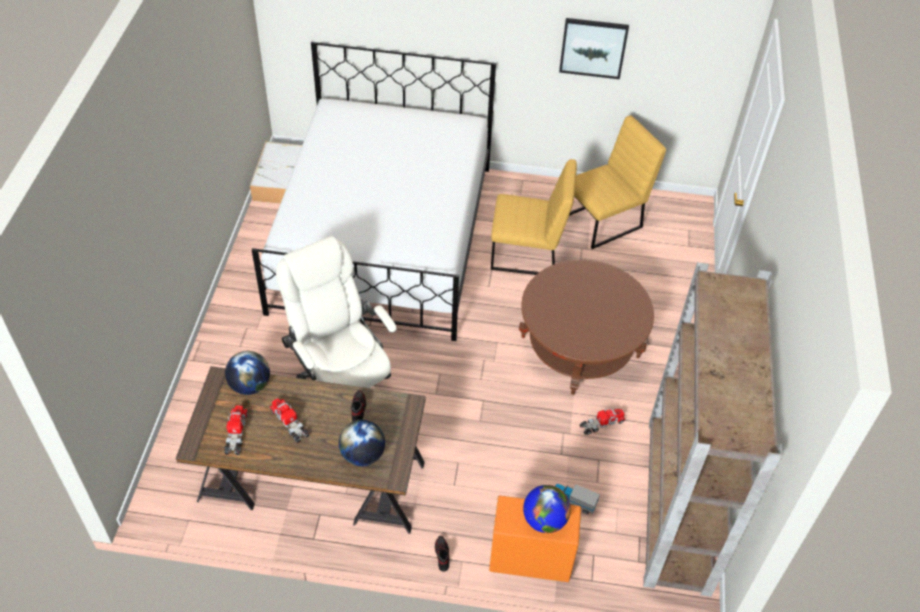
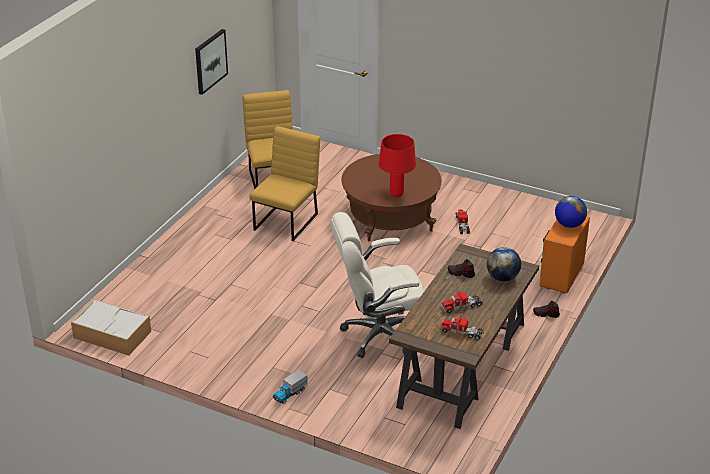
camera: 70 degrees left, 15 degrees down
globe [225,351,270,395] -> none
white bed [252,42,496,341] -> none
toy truck [555,484,600,514] -> toy truck moved to [273,370,308,404]
brown bookcase [643,262,782,597] -> none
none -> red table lamp [379,134,416,197]

